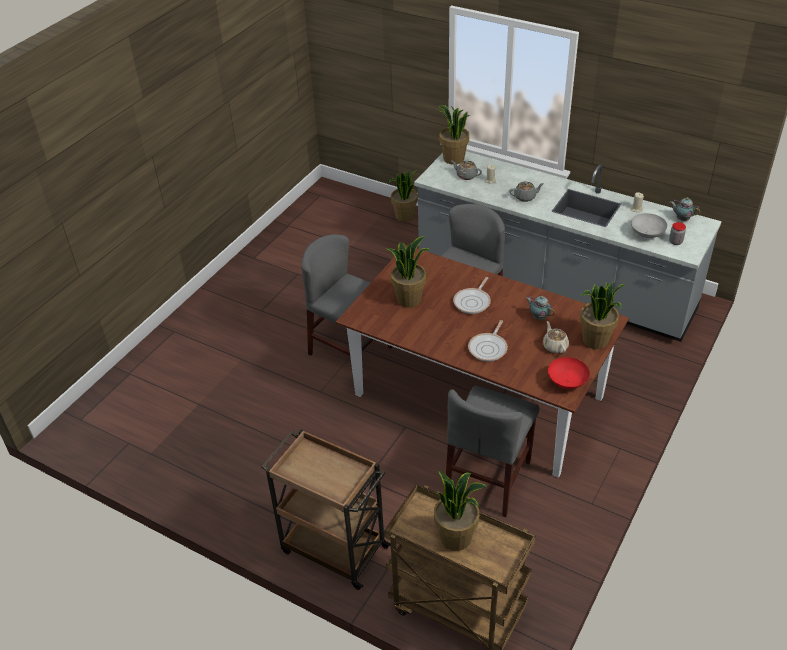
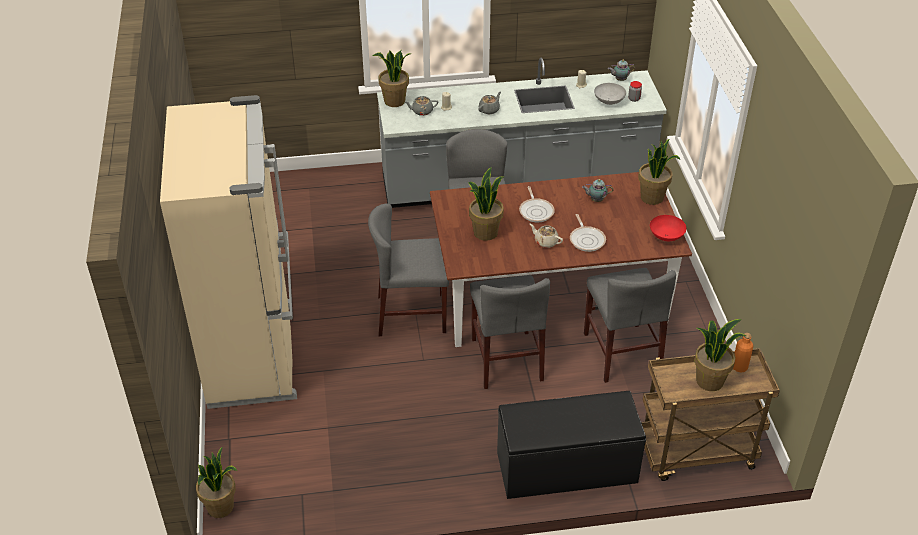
camera: 40 degrees left, 0 degrees up
brown cart [262,429,391,590] -> black bench [497,391,646,499]
potted plant [389,170,418,222] -> potted plant moved to [196,446,237,518]
beige teapot [543,321,569,353] -> beige teapot moved to [530,224,563,248]
none -> beige fridge [160,95,297,409]
none -> grey chair [470,275,550,389]
none -> orange bottle [733,333,753,372]

